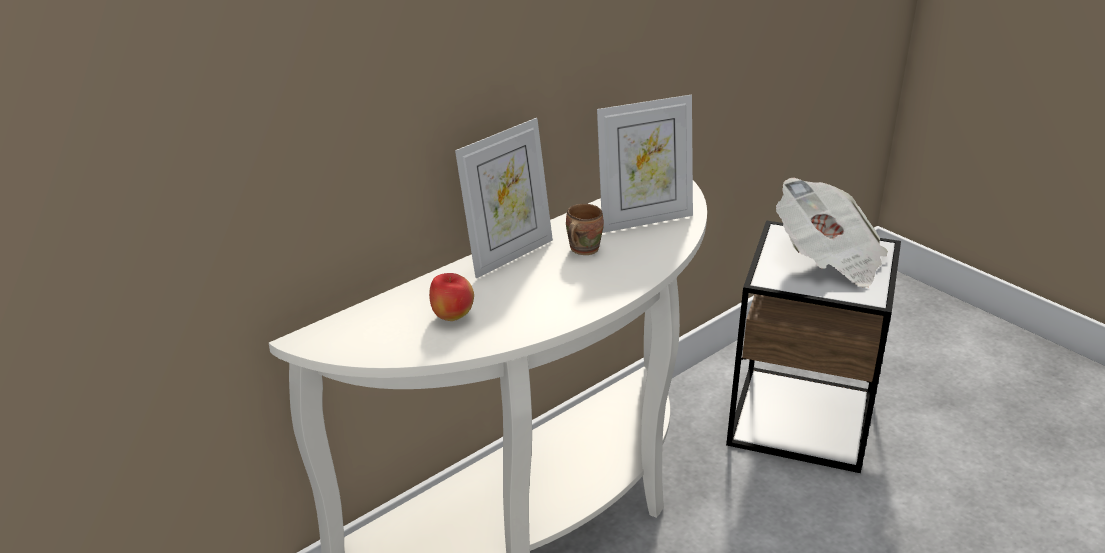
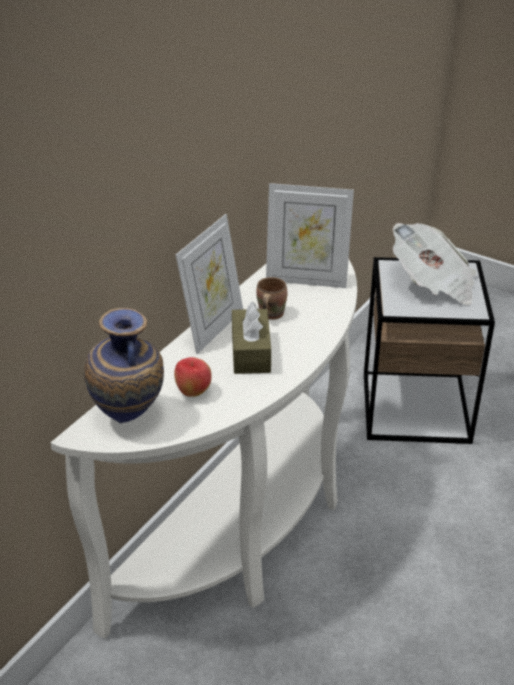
camera: 15 degrees left, 5 degrees up
picture frame [597,95,693,233] -> picture frame turned 45 degrees clockwise [266,183,354,288]
none -> vase [84,308,164,423]
none -> brown tissue box [232,301,271,374]

